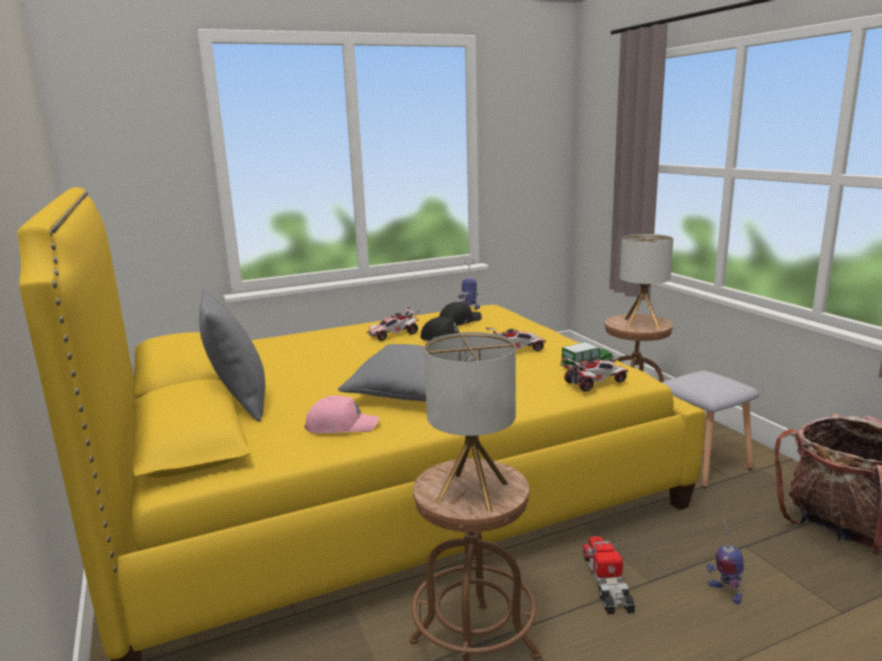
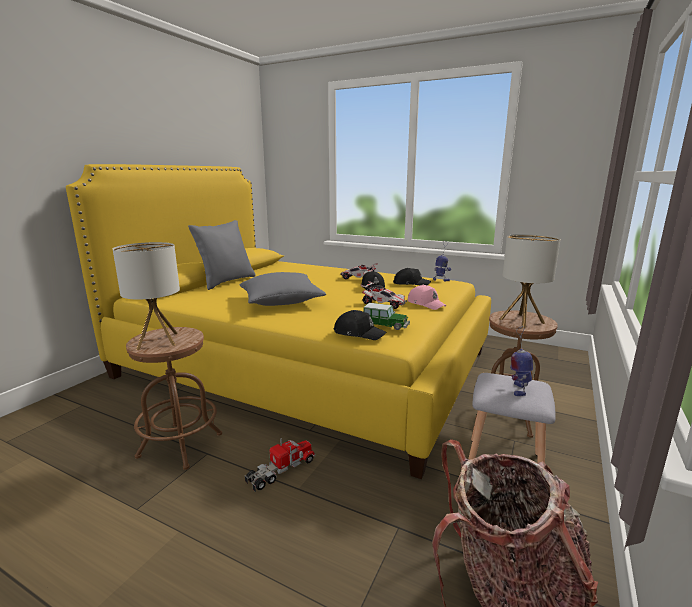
camera: 50 degrees right, 0 degrees up
pink cap [304,396,380,433] -> pink cap moved to [408,285,447,310]
toy car [561,357,628,392] -> black cap [334,310,386,340]
toy robot [706,519,744,604] -> toy robot moved to [510,326,533,396]

